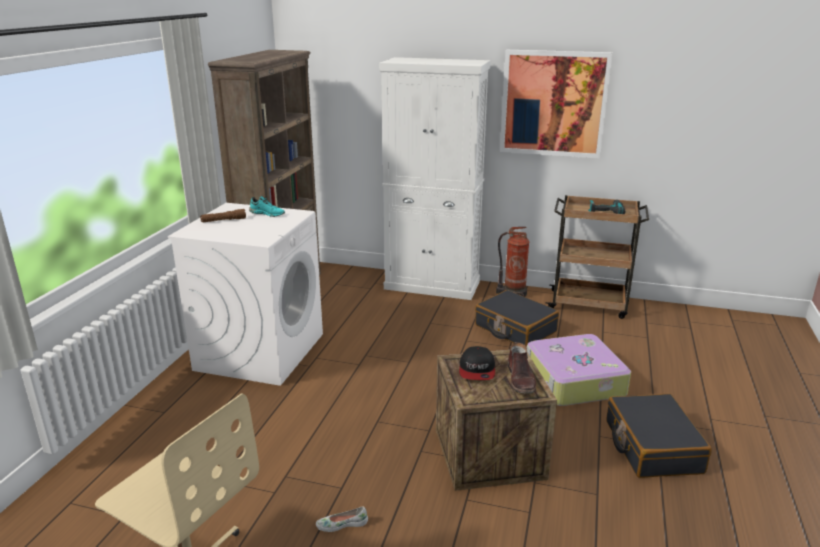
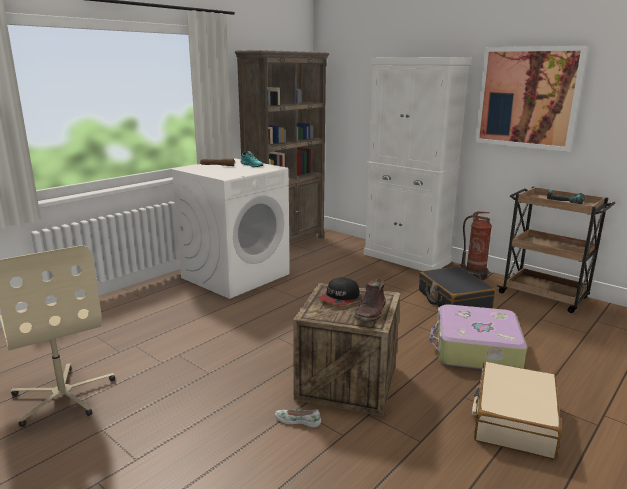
camera: 25 degrees right, 5 degrees down
white shoe [316,506,368,532] -> white shoe moved to [275,409,321,427]
black suitcase [607,394,712,478] -> beige suitcase [472,361,562,459]

